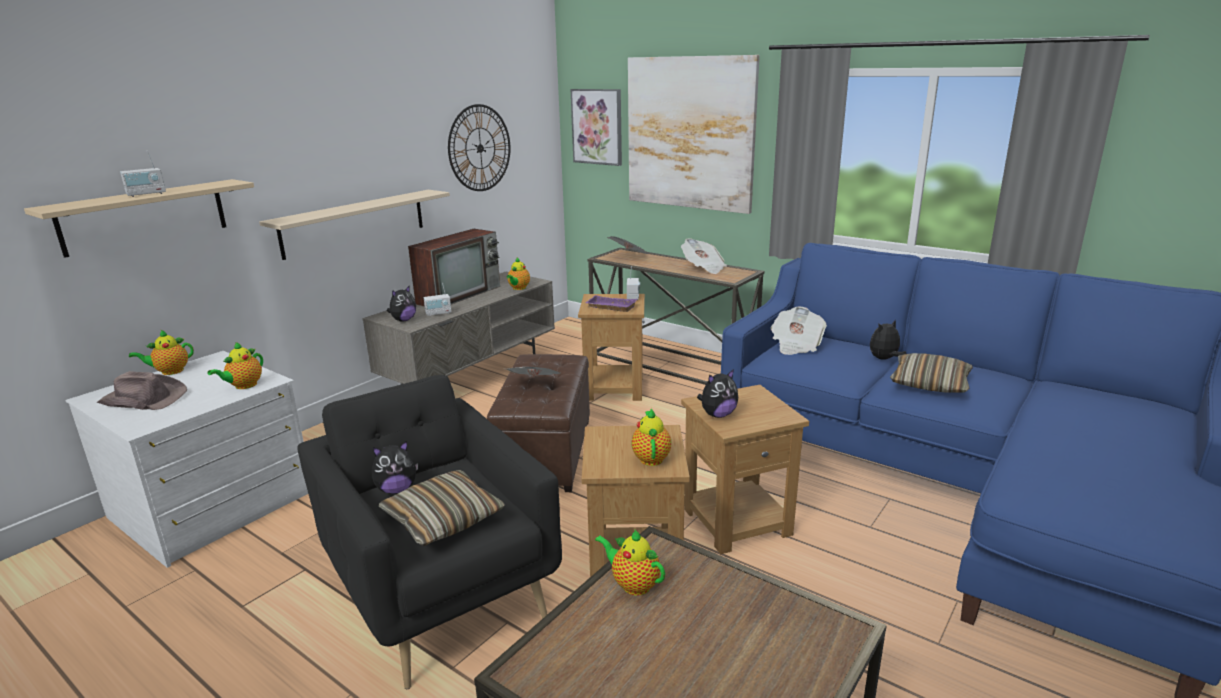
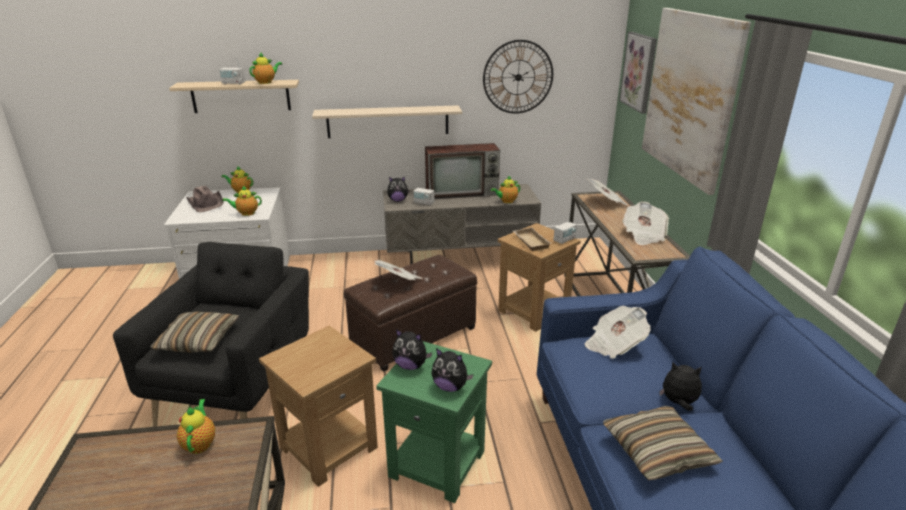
camera: 45 degrees right, 5 degrees up
plush toy [372,441,418,494] -> plush toy moved to [432,348,474,392]
purple tray [585,295,637,312] -> beige tray [513,227,551,251]
teapot [631,408,671,466] -> teapot moved to [249,53,282,84]
brown side table [681,385,809,554] -> green side table [376,341,492,503]

